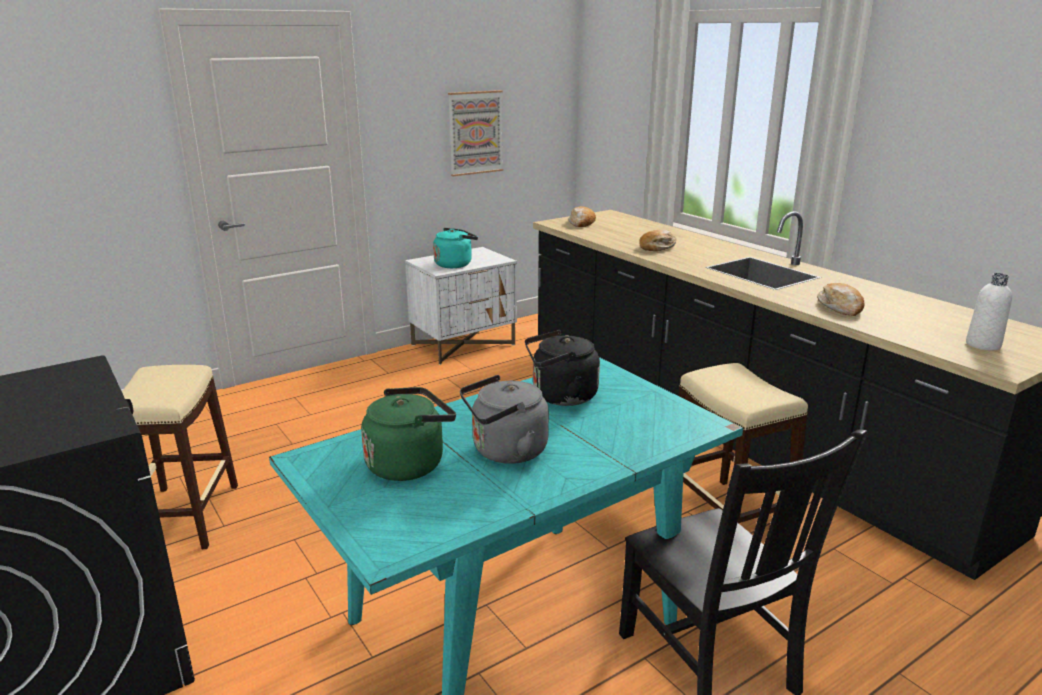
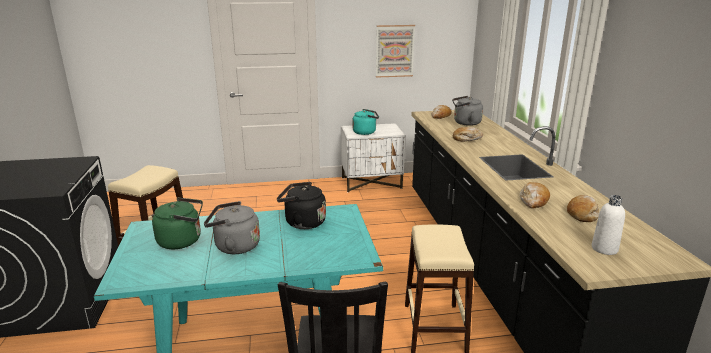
camera: 25 degrees right, 0 degrees up
none -> grey kettle [452,96,483,126]
none -> bread [567,195,600,222]

